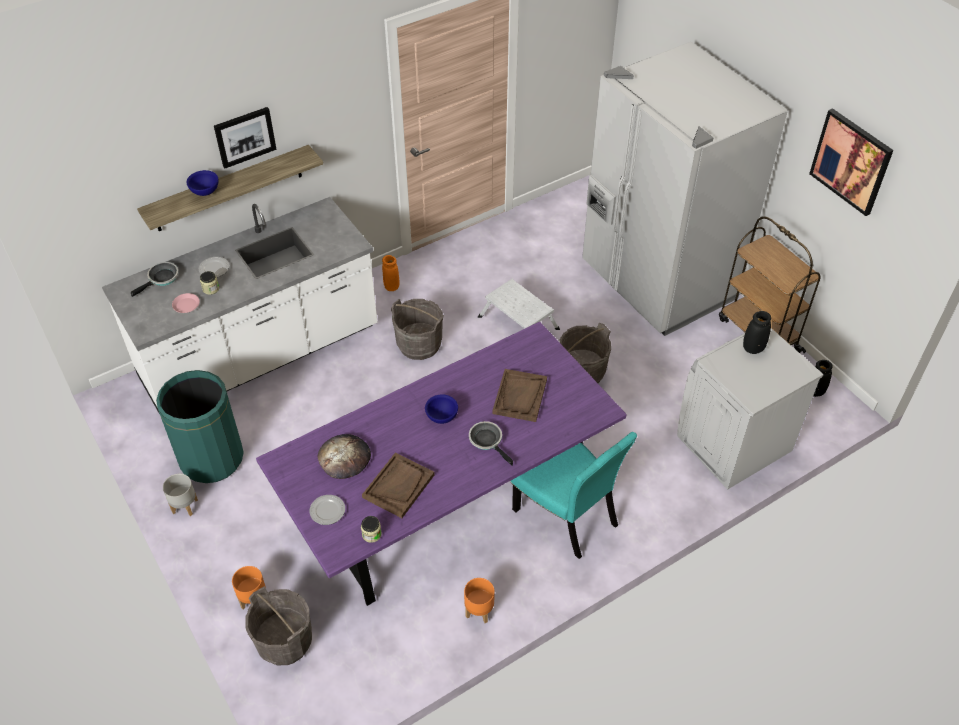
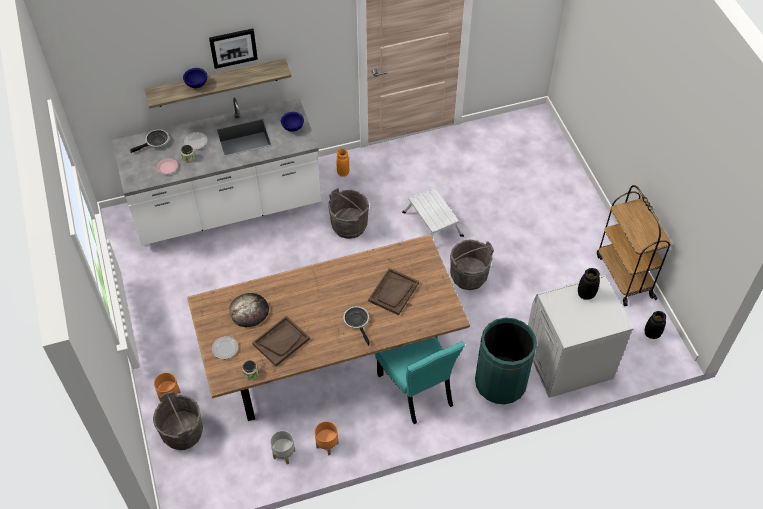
camera: 15 degrees right, 5 degrees up
green trash can [156,370,244,483] -> green trash can moved to [475,318,537,404]
grey planter [163,474,198,516] -> grey planter moved to [270,431,295,464]
purple dining table [256,322,627,606] -> brown dining table [187,234,470,421]
blue bowl [425,394,458,424] -> blue bowl moved to [281,112,304,132]
white fridge [582,42,788,336] -> none
picture [809,108,893,216] -> none

